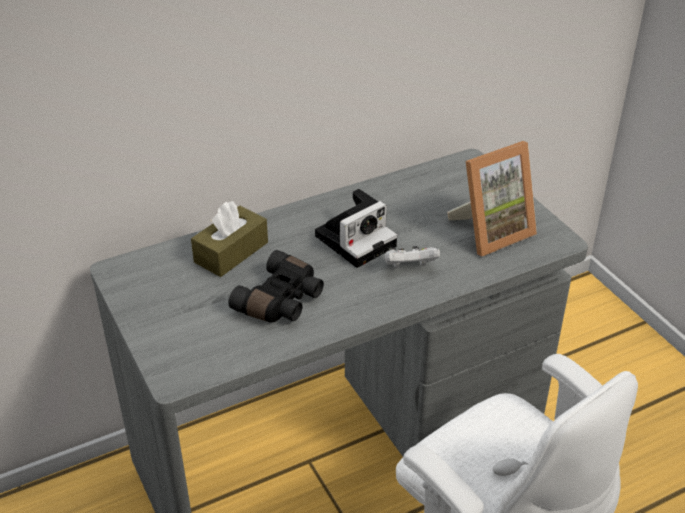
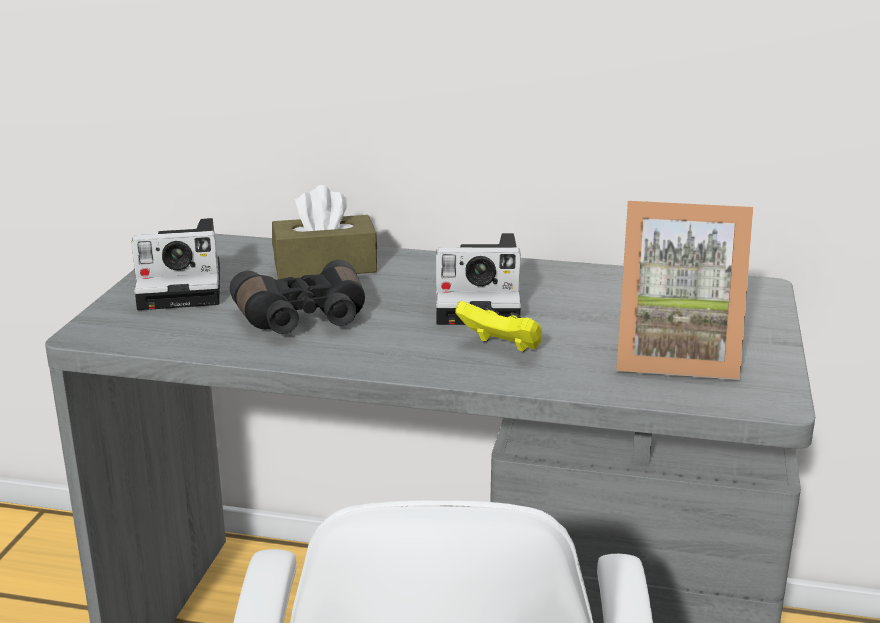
camera: 40 degrees right, 15 degrees down
white game controller [385,246,440,268] -> yellow game controller [455,301,542,352]
none -> camera [132,218,220,310]

